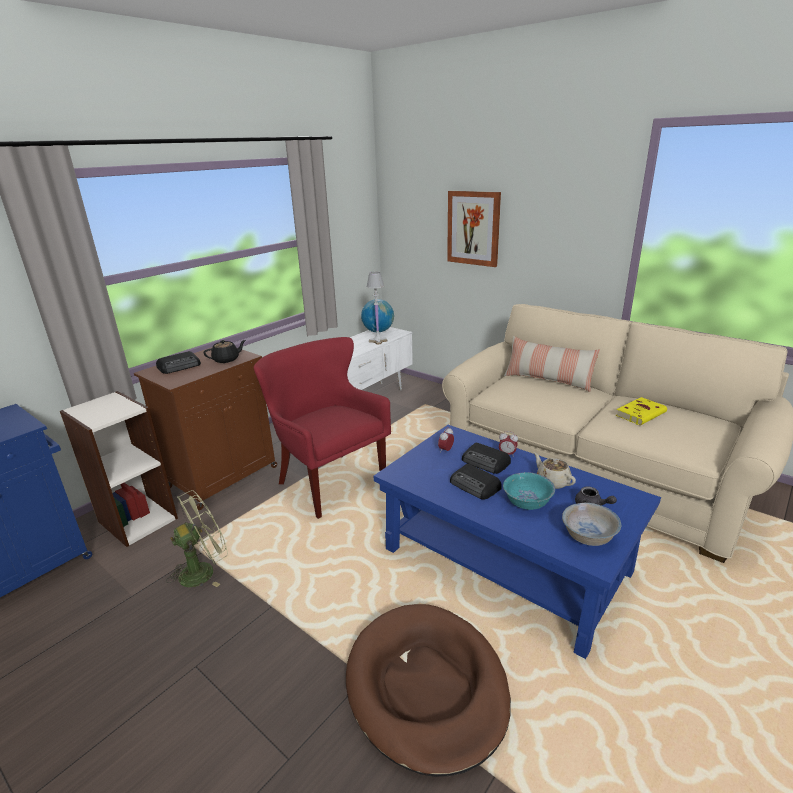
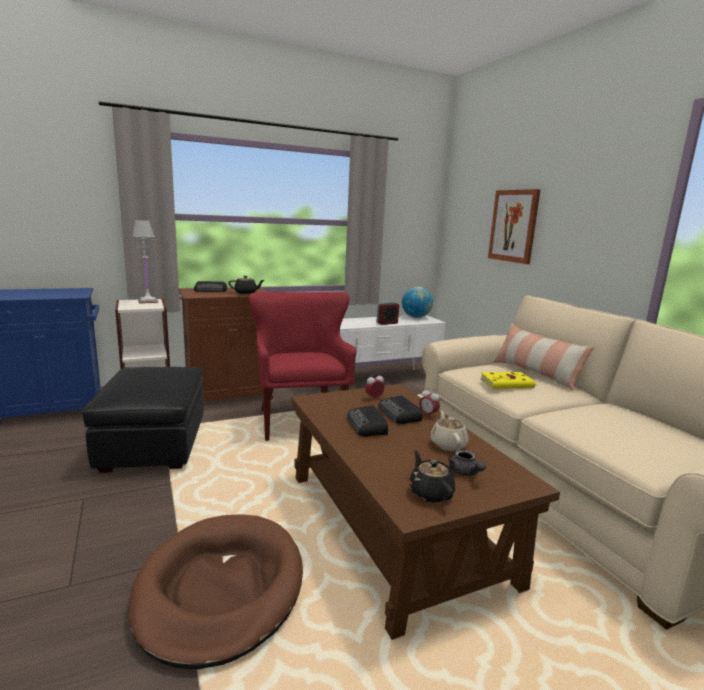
camera: 25 degrees right, 10 degrees down
green fan [166,490,228,587] -> black ottoman [82,367,204,473]
white table lamp [366,271,388,345] -> white table lamp moved to [133,220,158,304]
blue coffee table [374,425,661,659] -> brown coffee table [291,384,560,640]
turquoise bowl [503,472,555,510] -> none
white bowl [562,503,621,546] -> black teapot [409,450,455,503]
yellow book [616,397,667,426] -> yellow book moved to [481,372,536,389]
none -> alarm clock [377,301,399,325]

